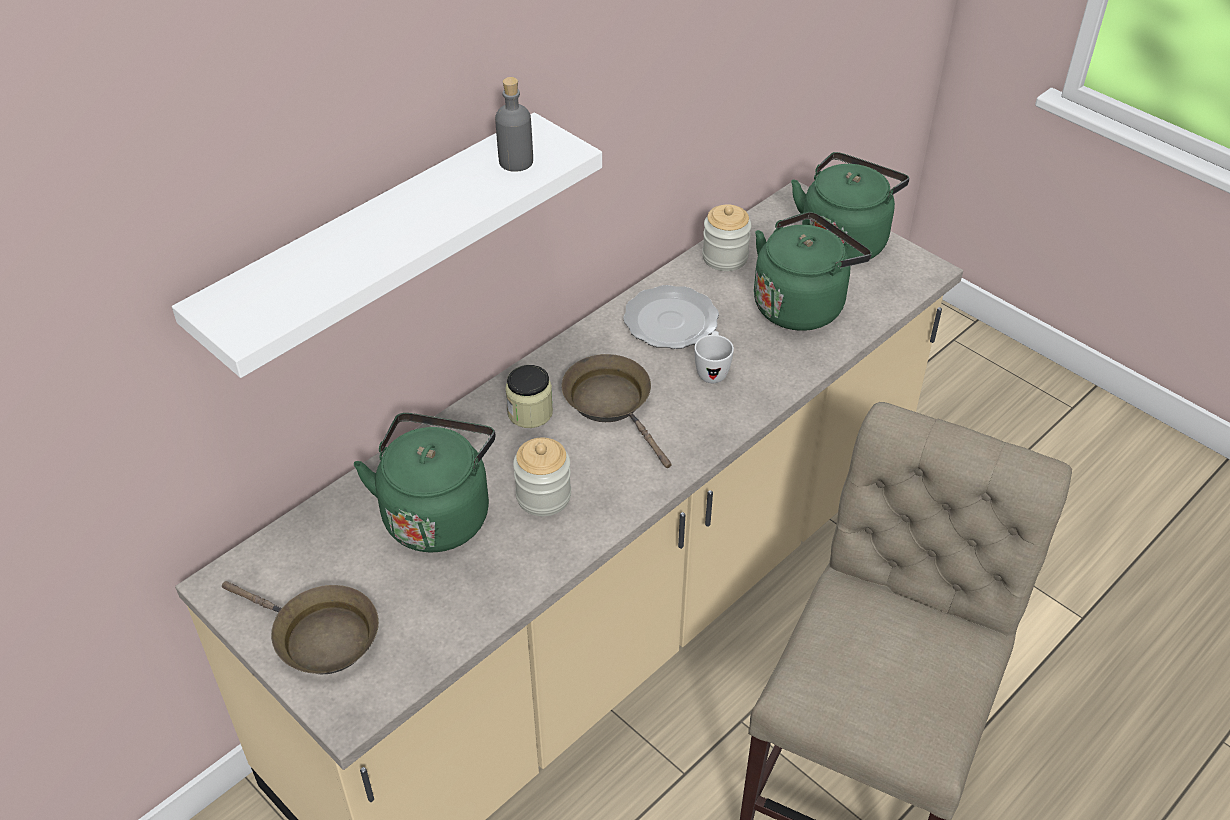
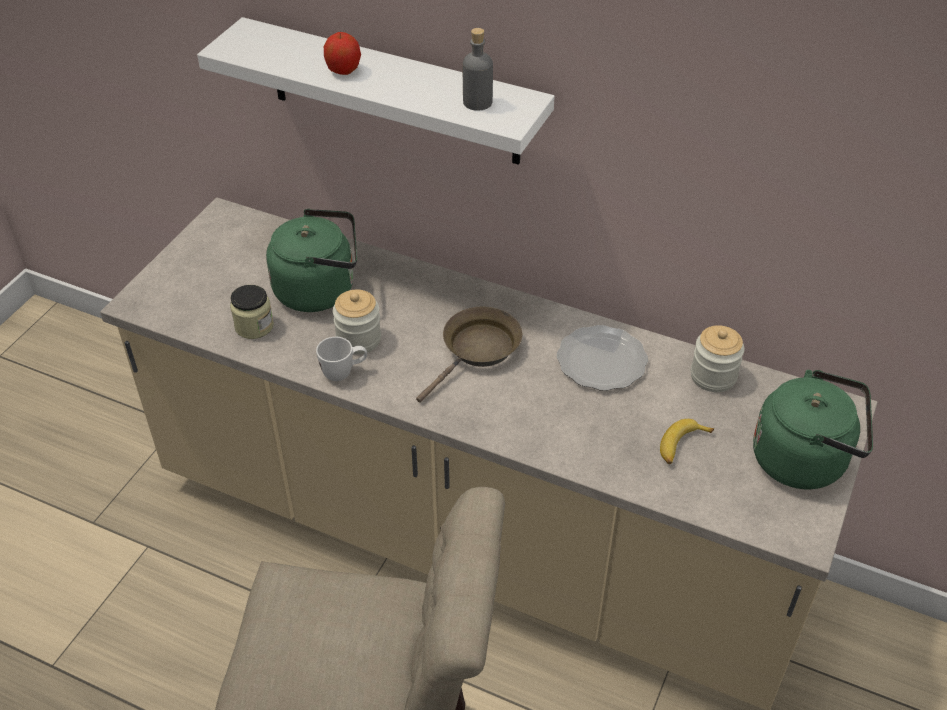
camera: 70 degrees right, 0 degrees up
brown frying pan [222,581,379,674] -> none
jar [505,365,553,428] -> jar moved to [230,285,274,339]
white mug [694,331,734,383] -> white mug moved to [316,337,367,381]
green kettle [754,212,872,331] -> banana [660,419,714,464]
none -> apple [324,32,361,75]

